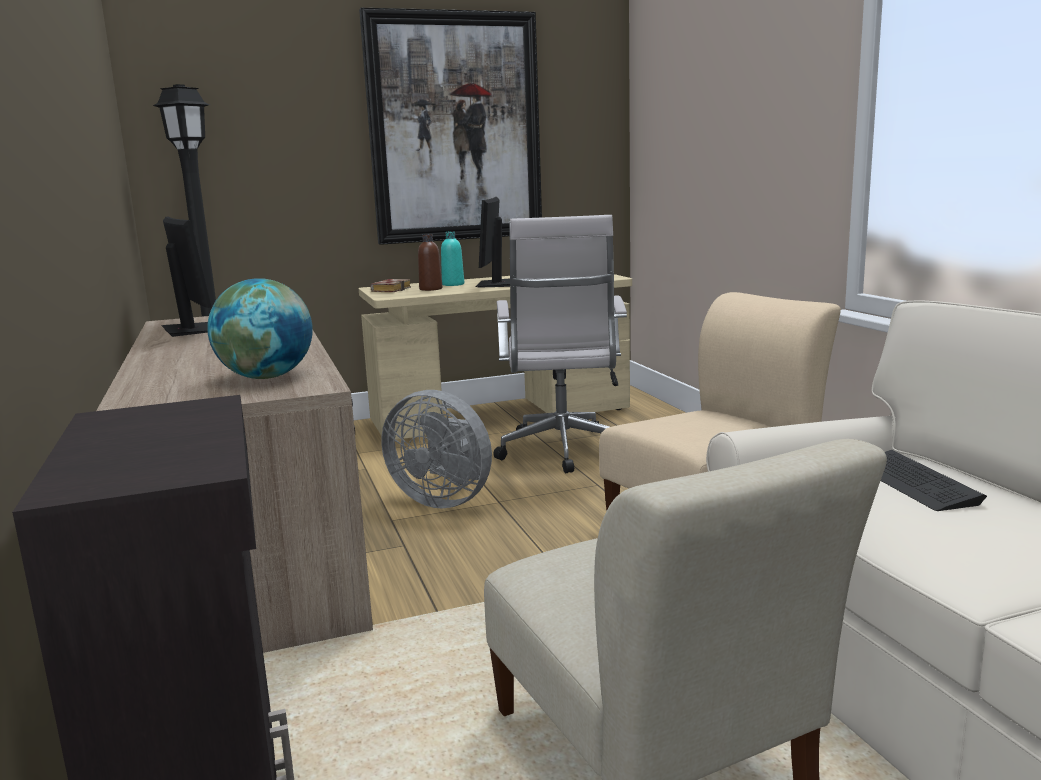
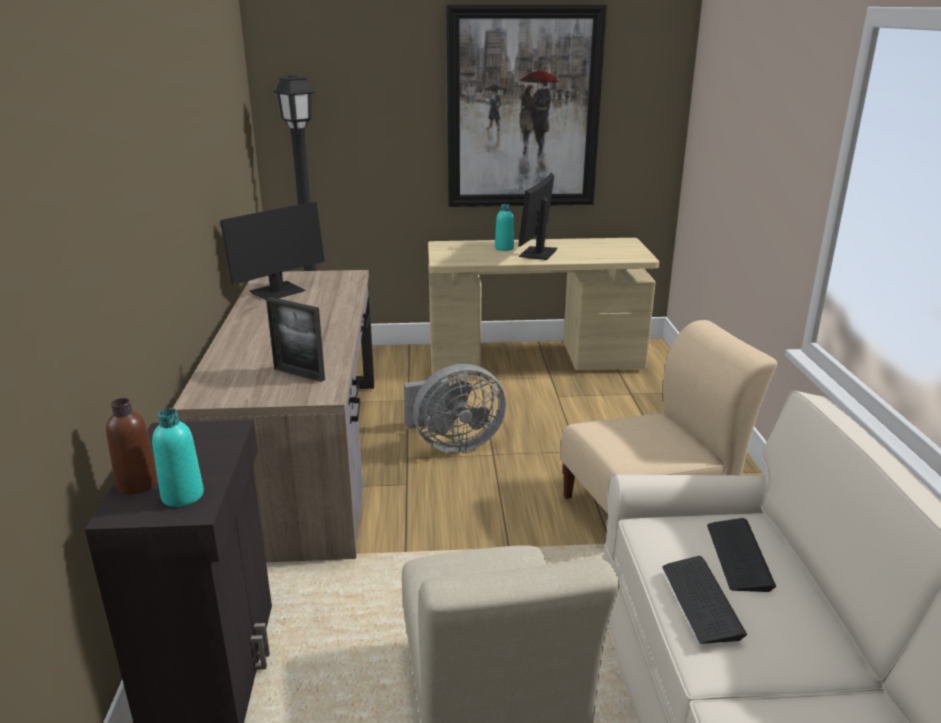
camera: 15 degrees right, 10 degrees up
monitor [161,216,211,337] -> monitor turned 60 degrees clockwise [220,202,325,300]
globe [207,278,313,379] -> picture frame [266,297,325,382]
book [371,279,411,292] -> none
grey fan [381,390,492,509] -> grey fan turned 60 degrees counterclockwise [404,364,506,453]
brown bottle [418,234,442,291] -> brown bottle moved to [106,398,158,494]
white office chair [493,215,627,473] -> none
none -> turquoise bottle [152,408,204,507]
none -> keyboard [662,556,747,644]

